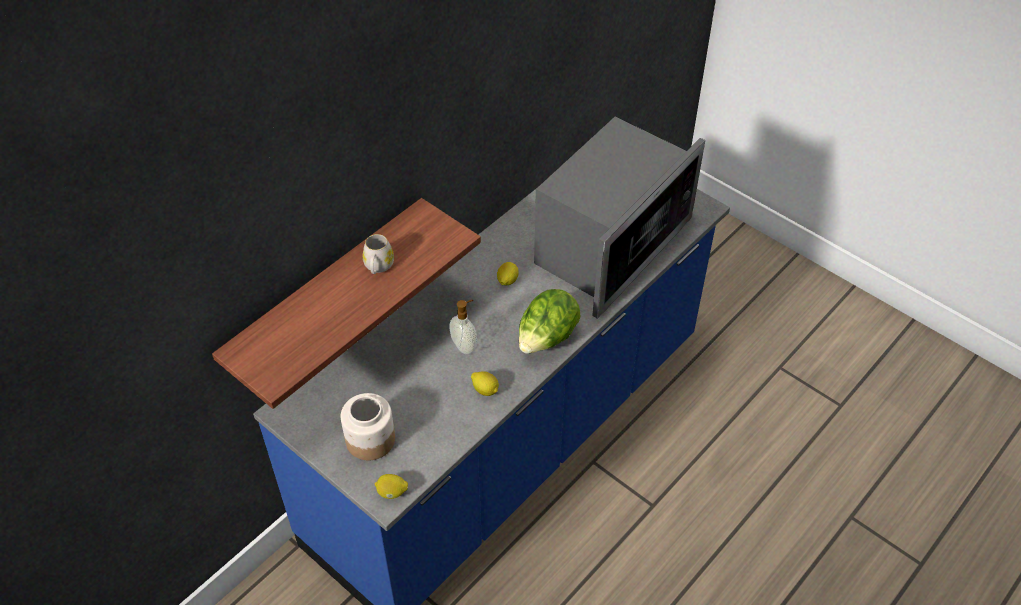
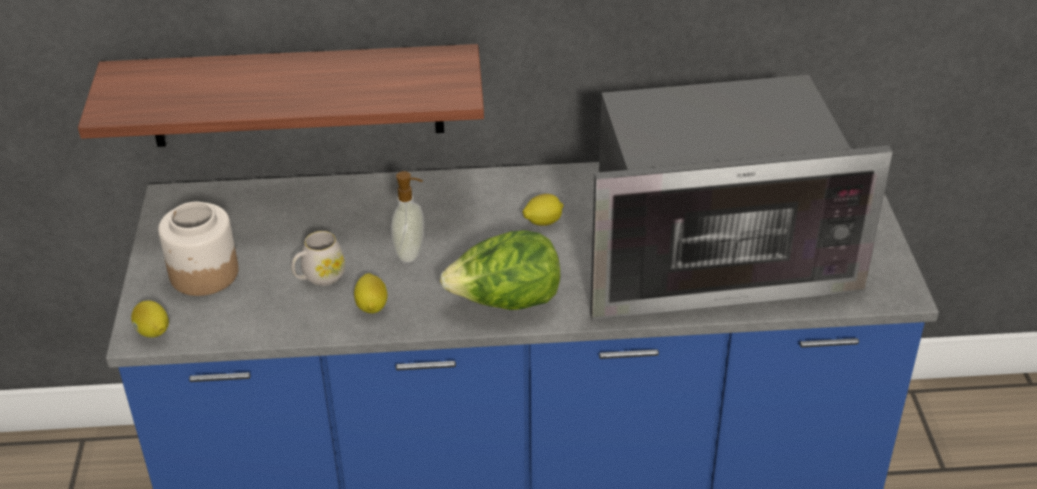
camera: 45 degrees right, 10 degrees down
white mug [363,234,394,274] -> white mug moved to [291,231,345,286]

